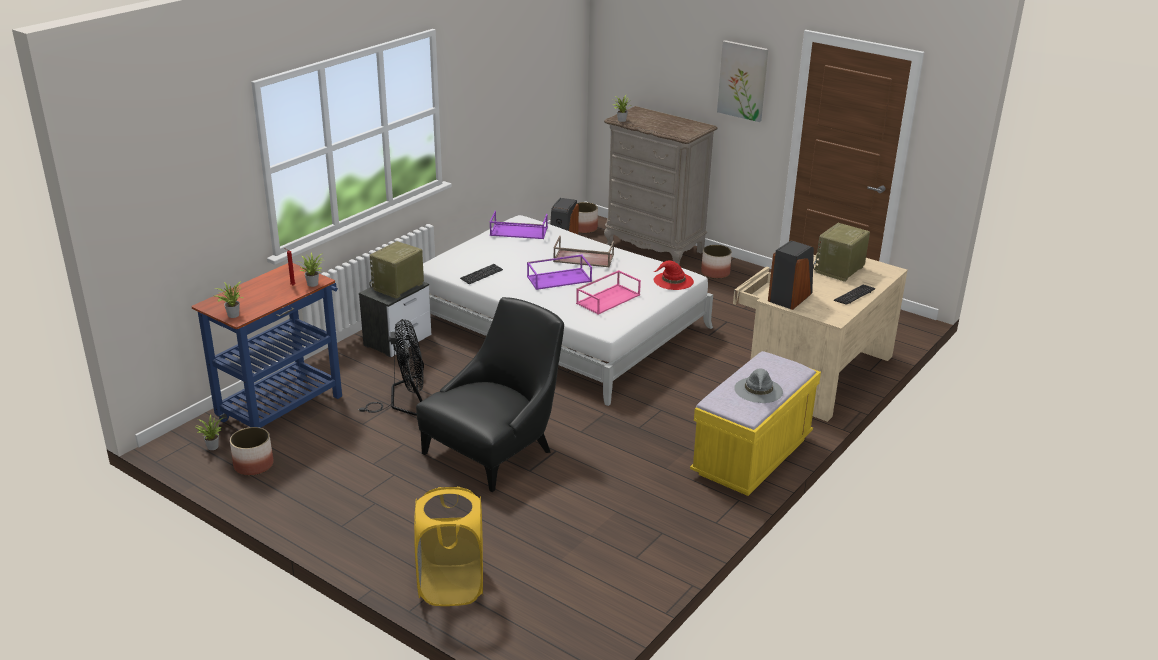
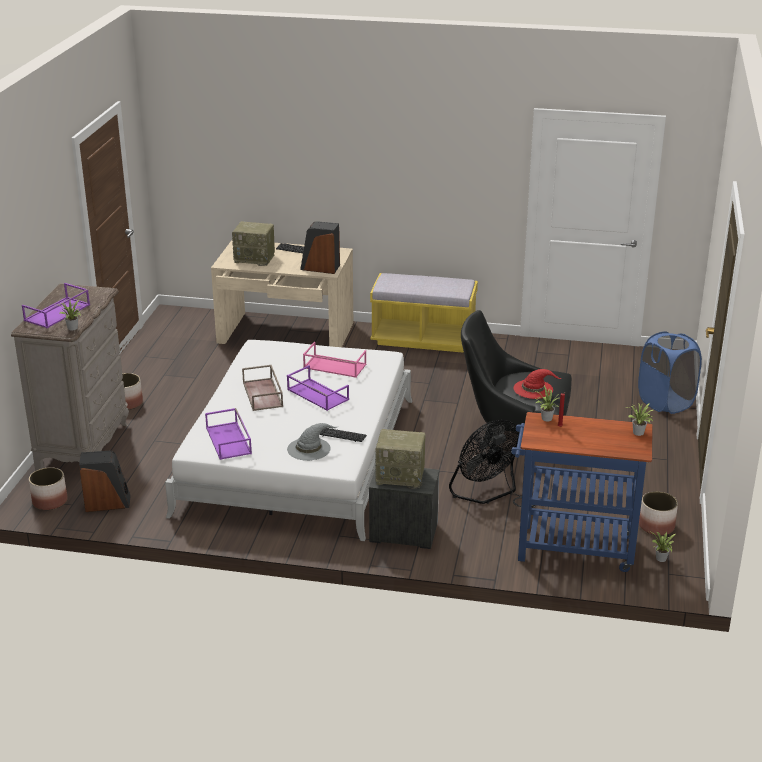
camera: 115 degrees left, 0 degrees up
yellow laundry basket [414,487,483,606] -> blue laundry basket [638,331,702,414]
red hat [654,260,694,290] -> red hat moved to [514,369,563,399]
picture [717,40,768,122] -> none
grey hat [734,368,783,403] -> grey hat moved to [287,423,339,461]
none -> purple tray [22,283,90,328]

